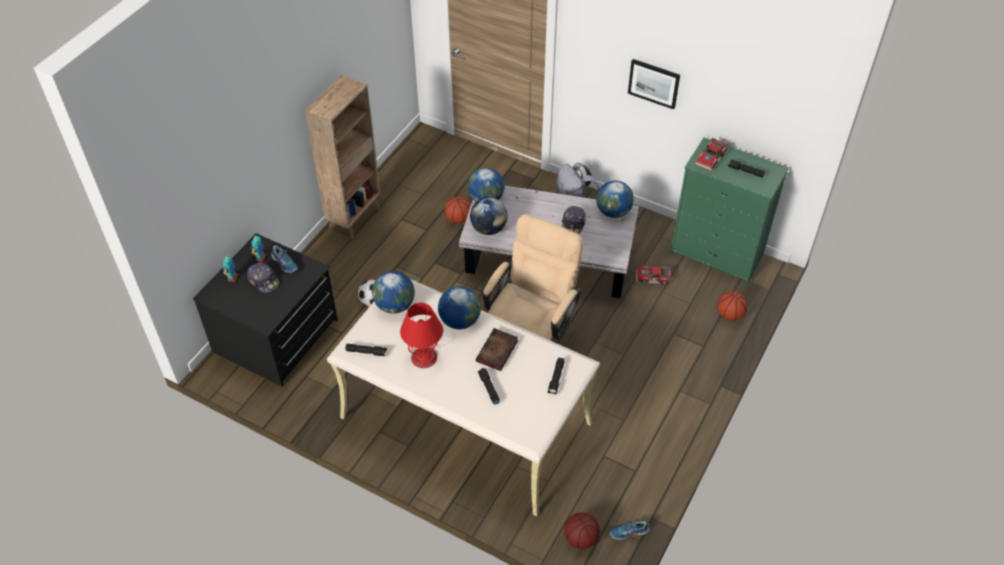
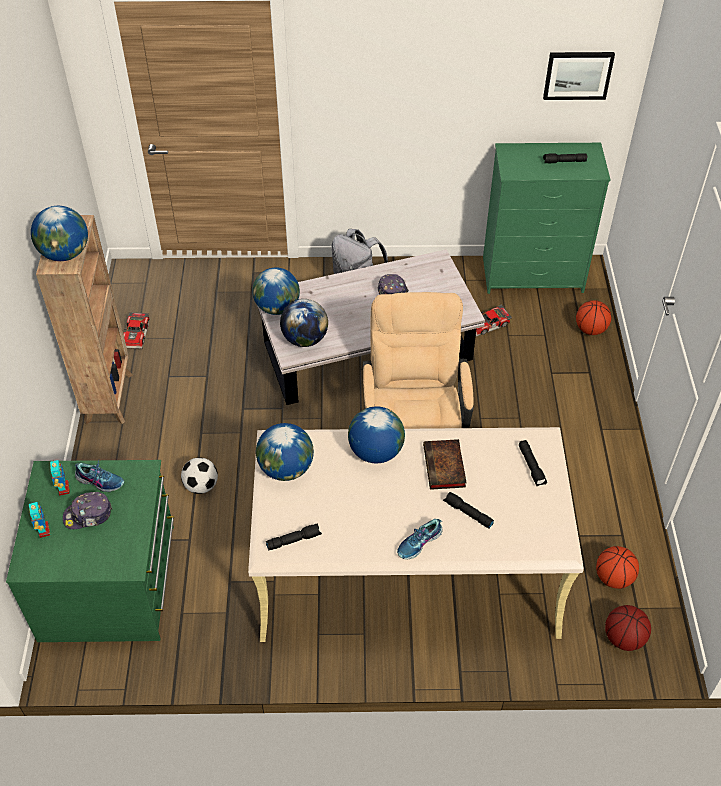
camera: 30 degrees left, 0 degrees up
black dresser [193,233,338,387] -> green dresser [6,460,174,642]
cap [247,263,279,293] -> cap turned 150 degrees clockwise [63,492,113,529]
red table lamp [400,303,443,368] -> none
basketball [444,196,471,224] -> basketball moved to [596,546,639,589]
globe [596,181,634,218] -> globe moved to [31,206,88,261]
shoe [609,521,650,540] -> shoe moved to [397,519,442,559]
picture [628,59,680,110] -> picture moved to [543,52,615,100]
toy car [695,138,729,171] -> toy car moved to [123,312,150,349]

